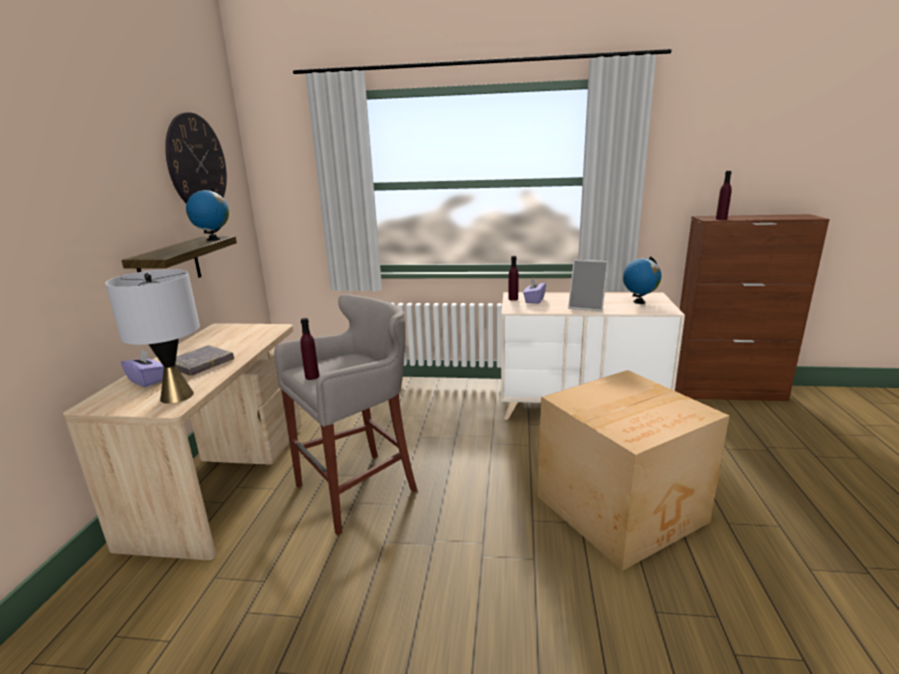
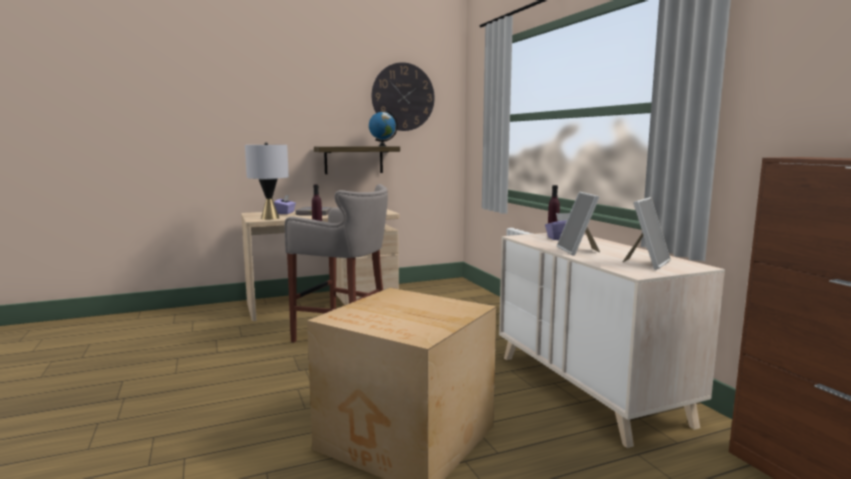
camera: 60 degrees right, 10 degrees down
globe [623,256,661,304] -> picture frame [623,197,671,270]
purple bottle [716,171,732,220] -> none

